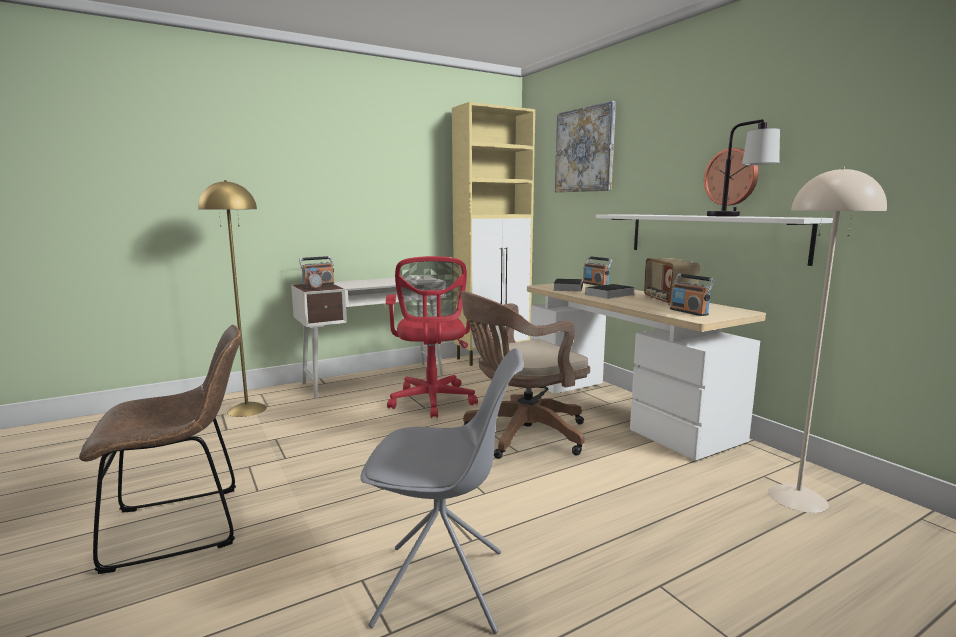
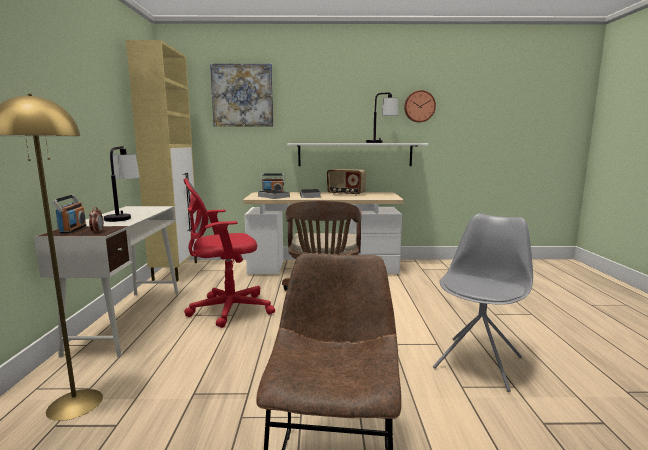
camera: 60 degrees left, 0 degrees up
red office chair [386,256,478,418] -> red office chair turned 135 degrees clockwise [183,178,275,328]
radio [670,273,715,316] -> none
wall clock [704,148,758,205] -> wall clock moved to [404,90,436,122]
beige floor lamp [768,167,887,513] -> none
none -> table lamp [104,146,140,222]

